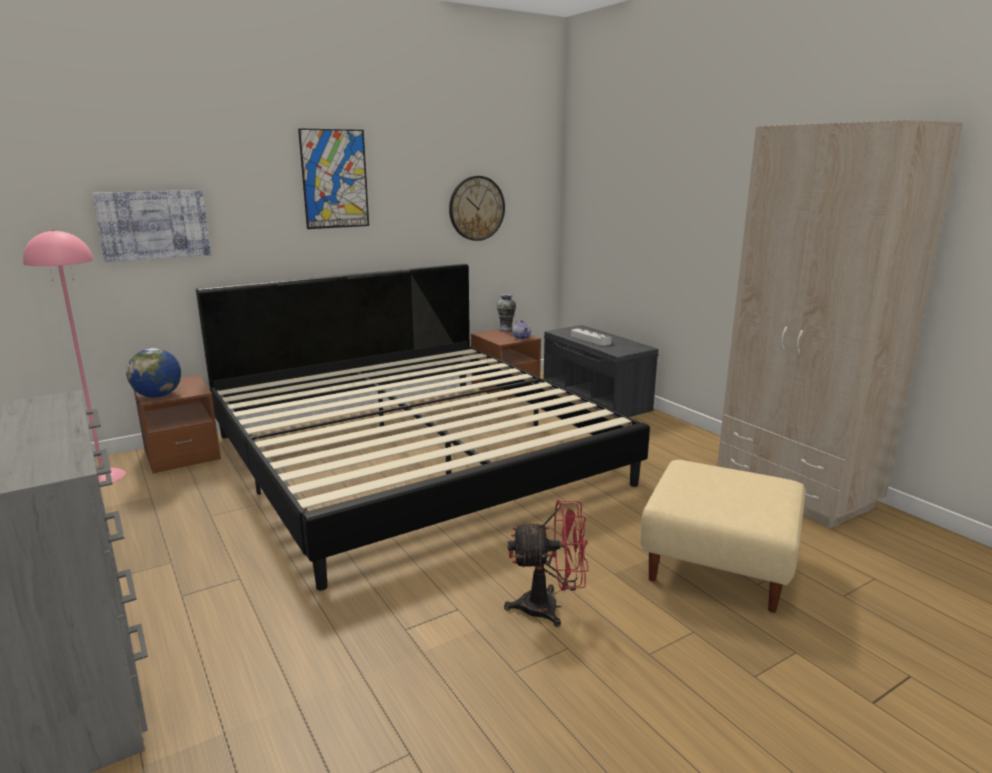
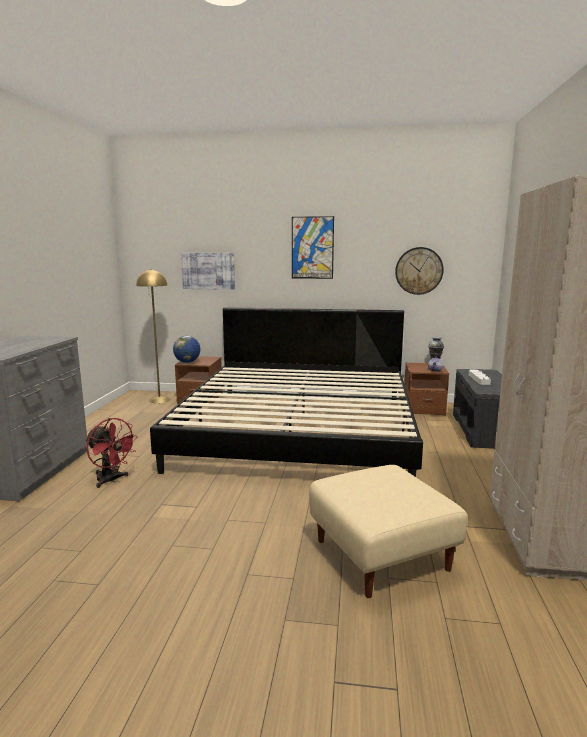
camera: 40 degrees right, 5 degrees down
pink floor lamp [23,229,126,483] -> yellow floor lamp [136,269,170,403]
red fan [504,500,588,627] -> red fan moved to [86,418,138,488]

